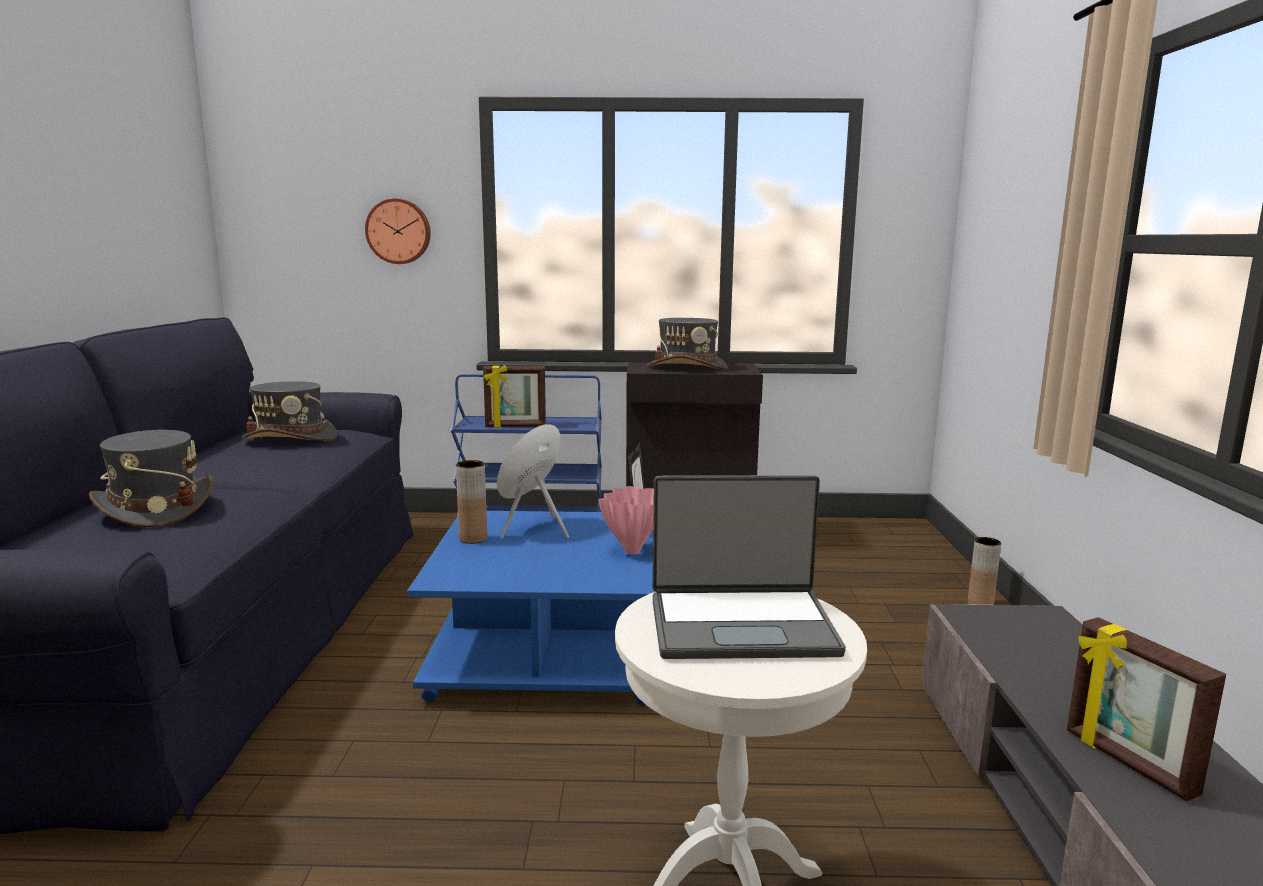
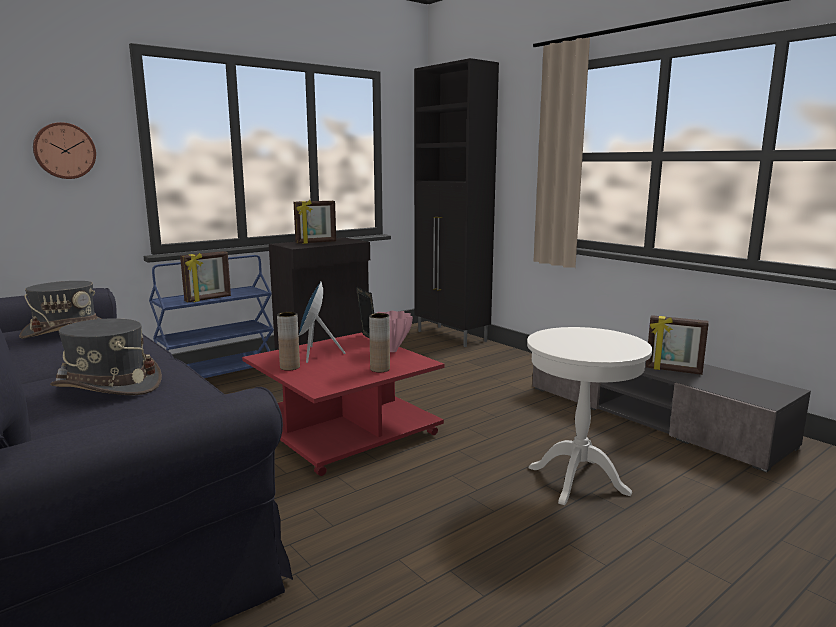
camera: 40 degrees left, 0 degrees up
blue coffee table [407,511,655,706] -> red coffee table [242,333,444,476]
grey hat [647,318,728,370] -> picture frame [294,200,336,244]
laptop [652,475,846,659] -> none
brown vase [968,537,1001,605] -> brown vase moved to [369,313,390,372]
none -> black cabinet [414,58,499,347]

